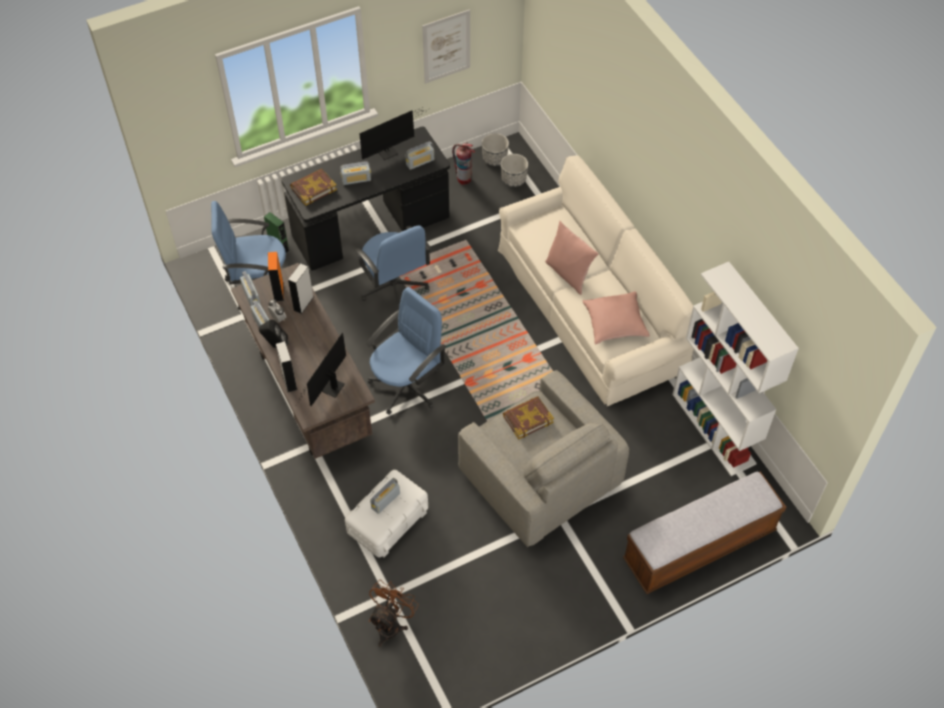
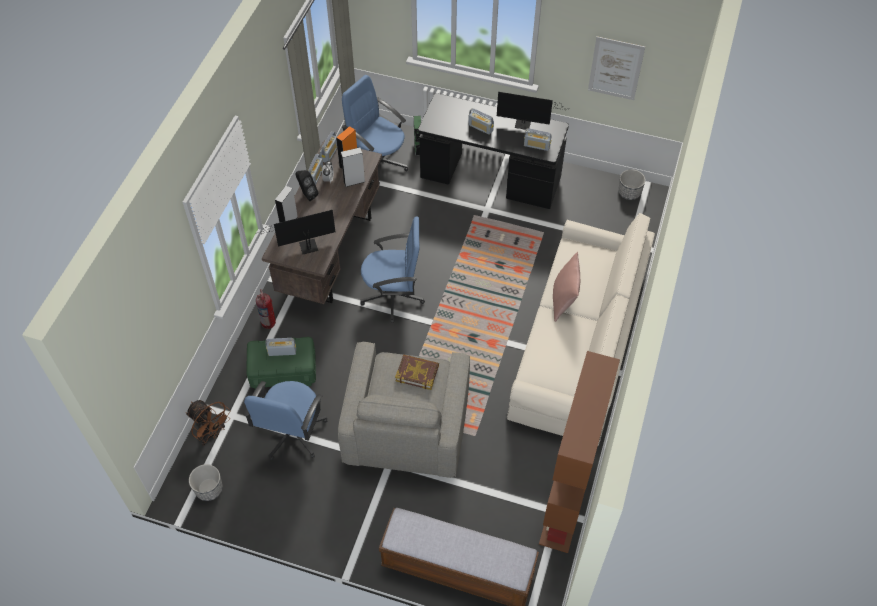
camera: 45 degrees right, 0 degrees up
book [290,169,337,206] -> none
white storage box [345,470,428,558] -> green storage box [246,337,316,389]
blue office chair [355,225,431,310] -> blue office chair moved to [243,381,327,460]
brown fan [369,580,418,647] -> brown fan turned 60 degrees clockwise [186,400,231,446]
fire extinguisher [452,143,475,185] -> fire extinguisher moved to [256,289,276,329]
planter [501,154,528,187] -> planter moved to [189,464,223,501]
pink pillow [583,291,650,345] -> none
white bookcase [672,262,799,476] -> brown bookcase [539,351,620,553]

